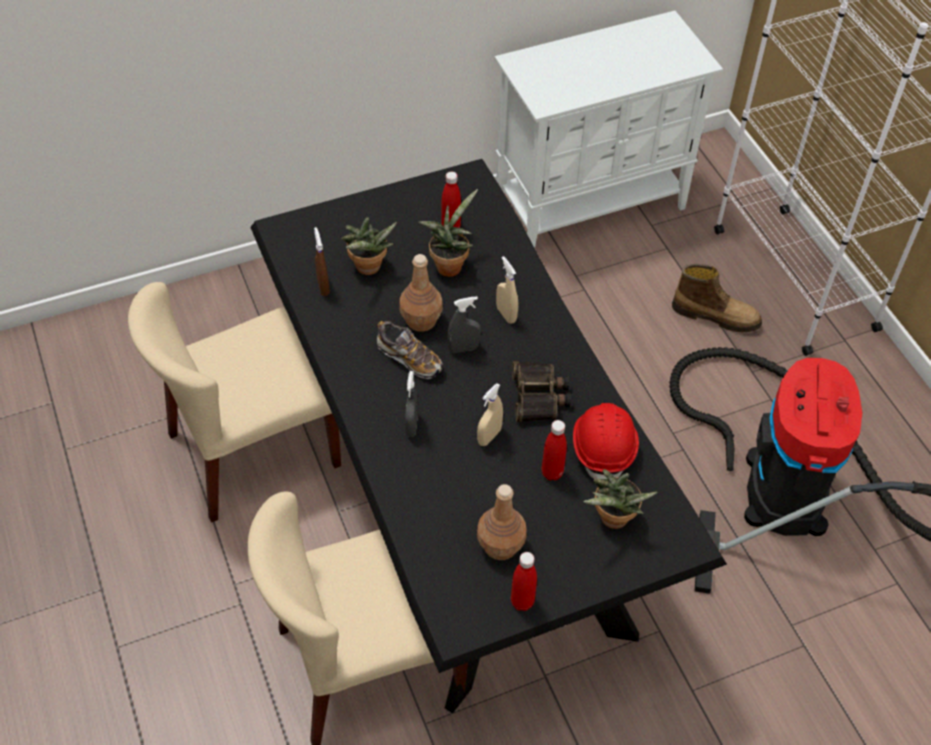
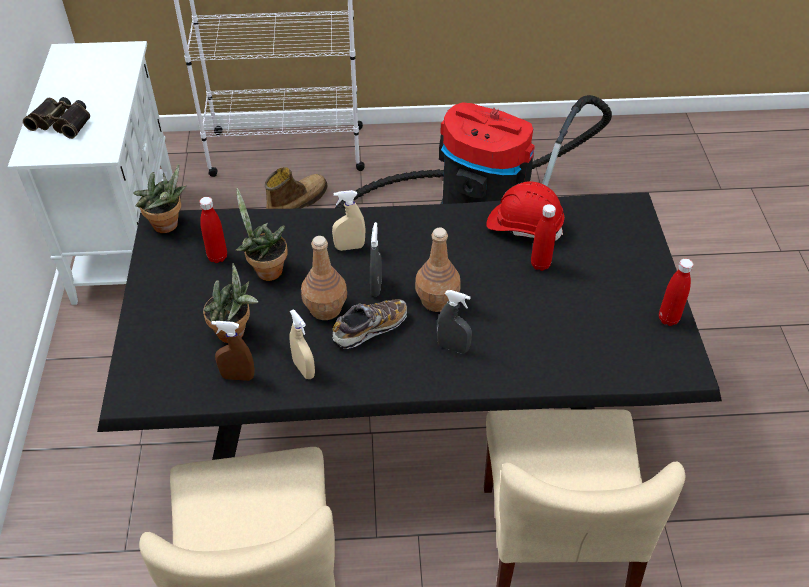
camera: 70 degrees left, 5 degrees down
beige spray bottle [477,383,503,446] -> beige spray bottle moved to [290,309,315,379]
brown bottle [477,484,527,560] -> brown bottle moved to [415,228,460,312]
binoculars [512,361,571,422] -> binoculars moved to [23,97,90,139]
potted plant [583,469,657,529] -> potted plant moved to [134,164,187,233]

